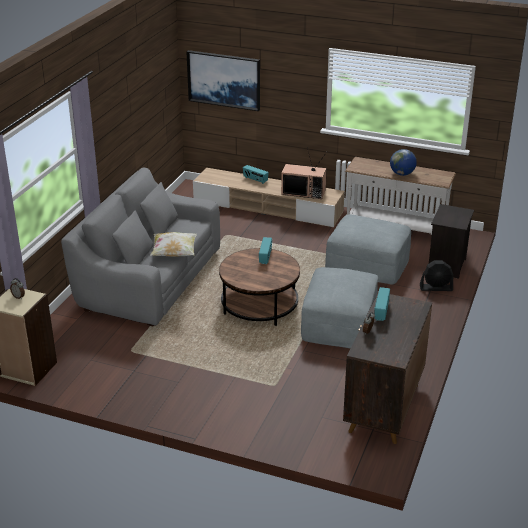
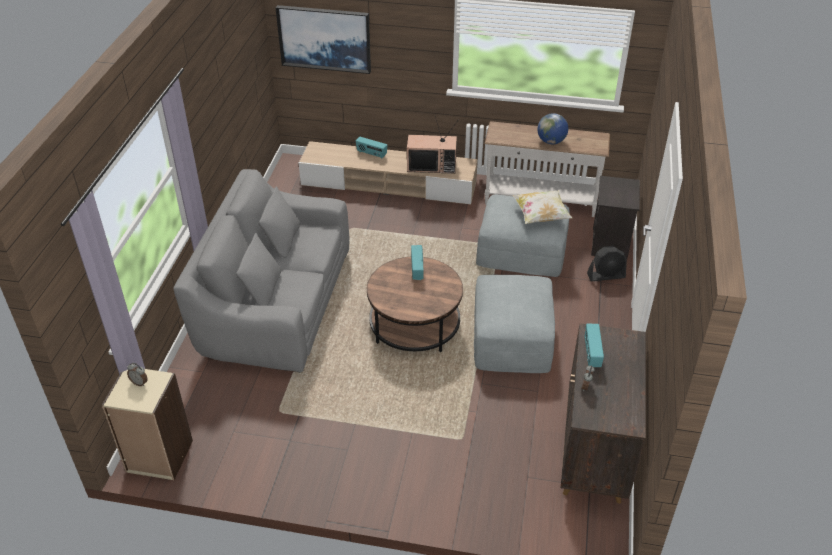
camera: 10 degrees left, 10 degrees up
pillow [150,232,197,257] -> pillow moved to [513,190,572,224]

